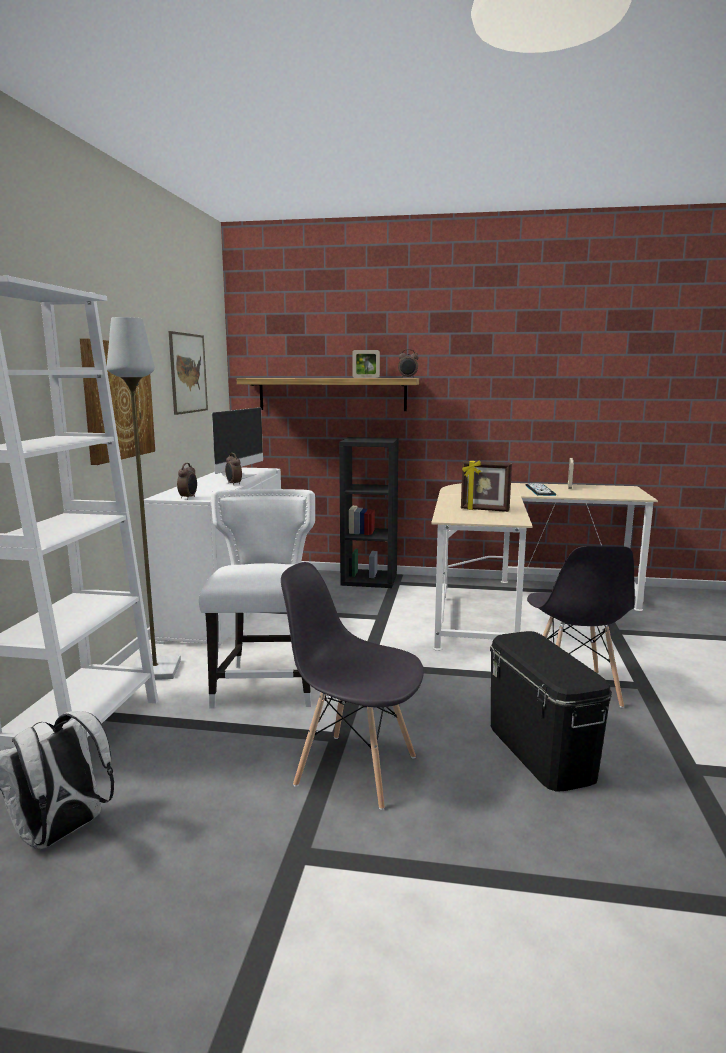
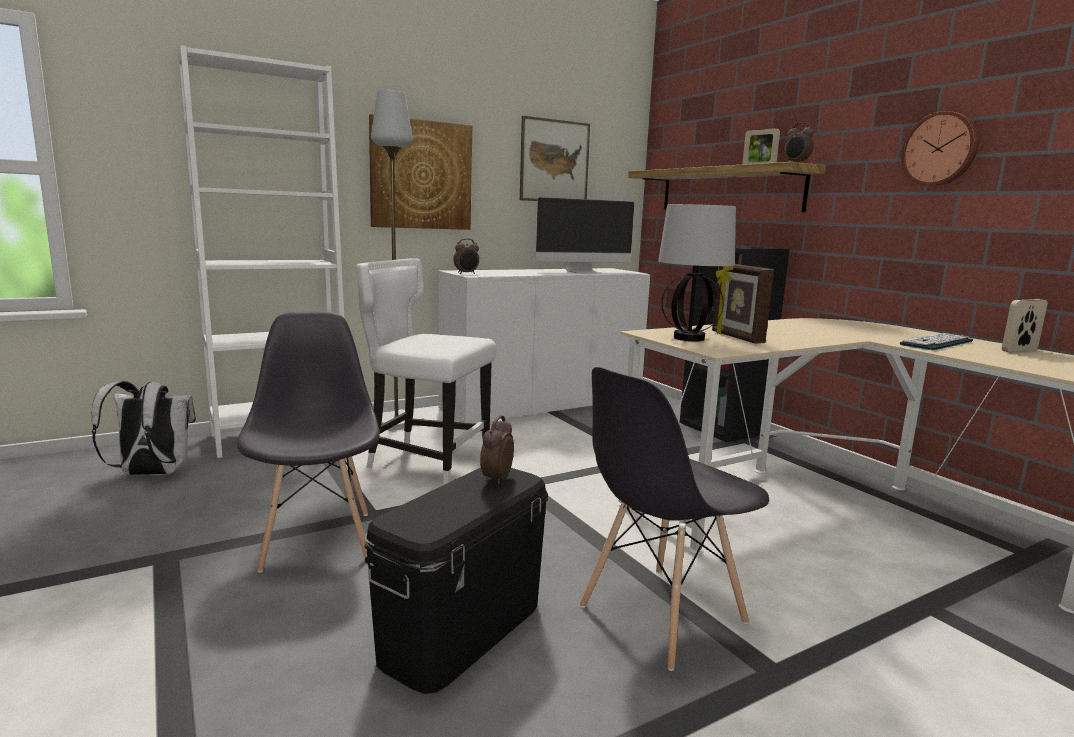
camera: 50 degrees right, 0 degrees up
white chair [199,489,315,709] -> white chair turned 120 degrees counterclockwise [356,258,496,485]
alarm clock [225,453,242,485] -> alarm clock moved to [480,415,514,484]
none -> table lamp [658,204,736,341]
none -> wall clock [901,111,979,186]

